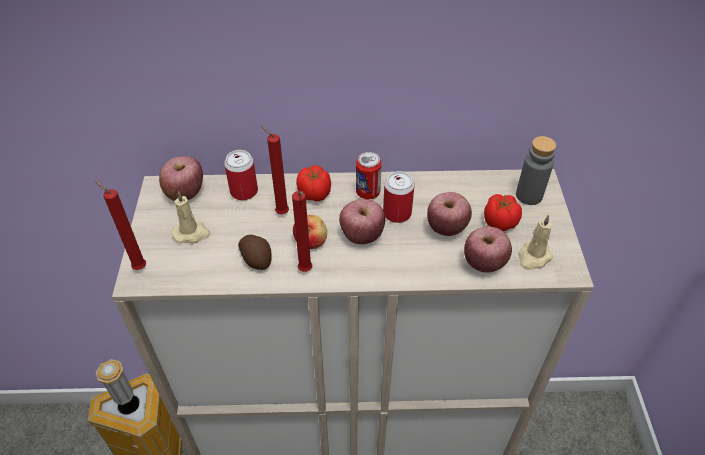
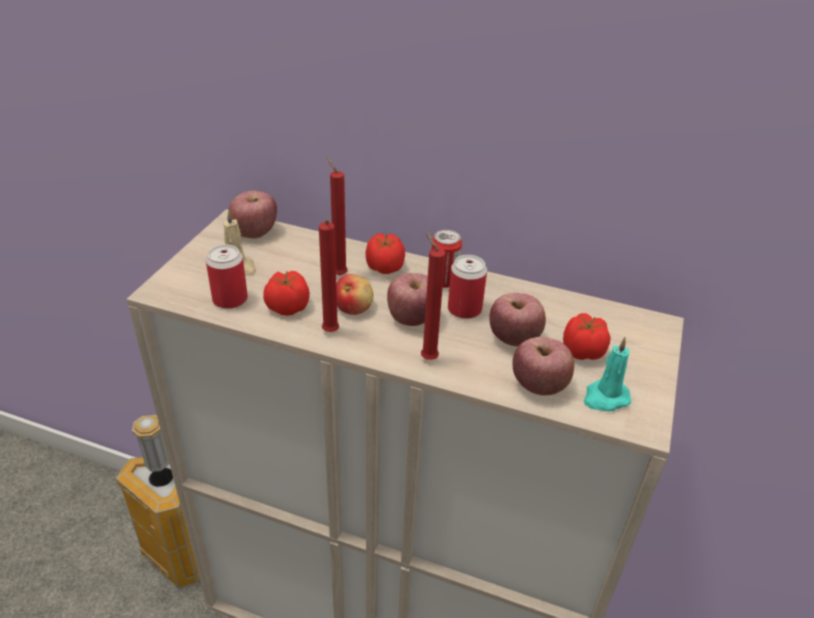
camera: 20 degrees right, 10 degrees down
red candle [94,180,146,270] -> red candle moved to [421,232,445,360]
can [224,150,258,200] -> can moved to [206,244,248,309]
potato [238,235,272,270] -> tomato [263,271,310,316]
grey bottle [516,136,556,205] -> none
beige candle [518,215,553,270] -> turquoise candle [584,337,631,411]

